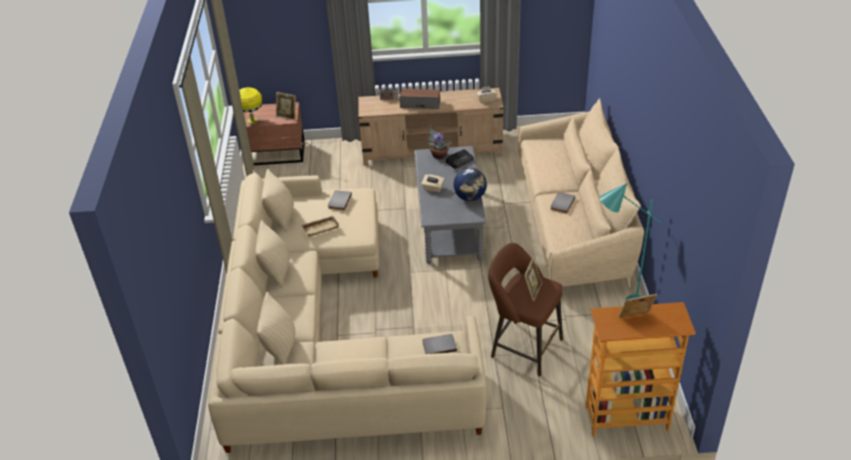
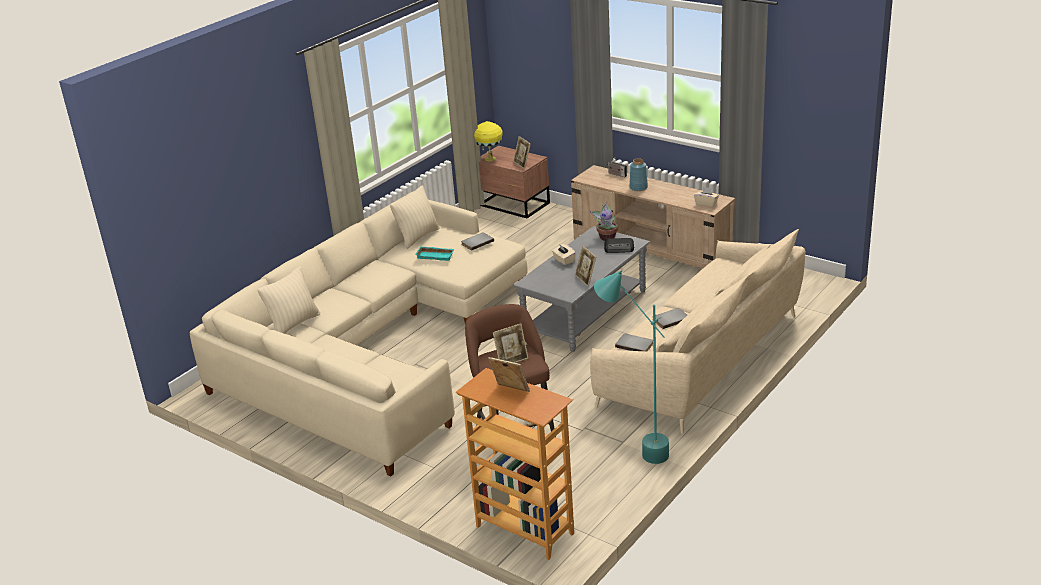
camera: 40 degrees right, 10 degrees down
beige pillow [255,220,290,288] -> none
beige tray [302,215,340,237] -> turquoise tray [415,246,455,261]
speaker [399,89,440,109] -> blue vase [629,158,648,191]
grey book [422,334,457,354] -> grey book moved to [615,334,653,351]
globe [453,168,487,201] -> picture frame [575,246,596,287]

